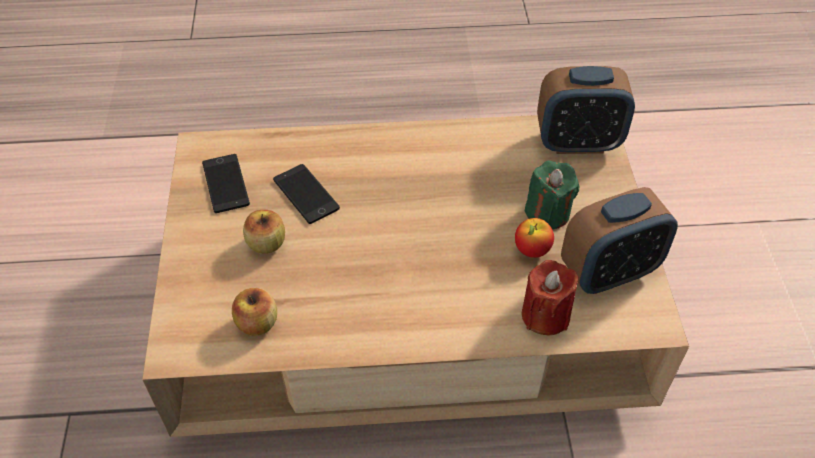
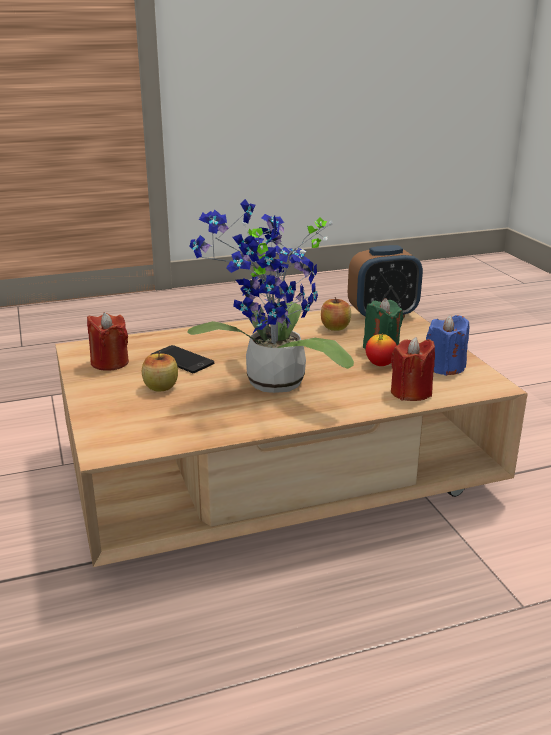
camera: 15 degrees left, 25 degrees down
phone [202,154,250,213] -> red candle [87,312,129,371]
apple [232,288,277,336] -> apple moved to [321,297,351,331]
alarm clock [561,187,678,294] -> blue candle [426,315,469,376]
none -> potted plant [187,199,354,393]

